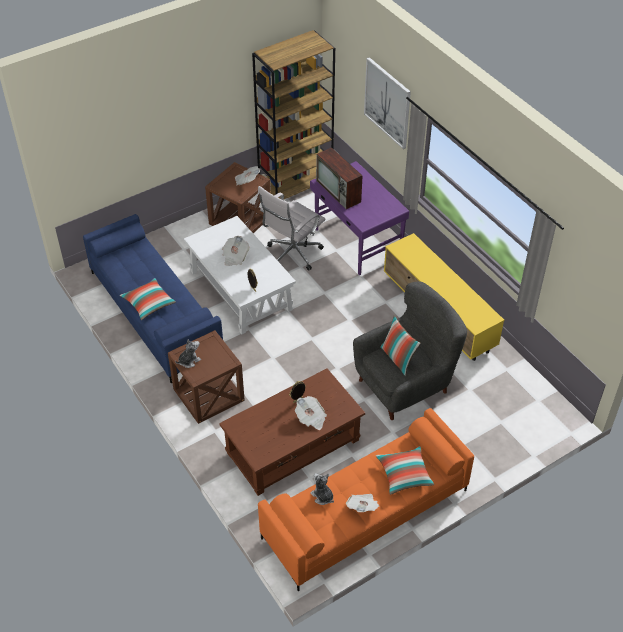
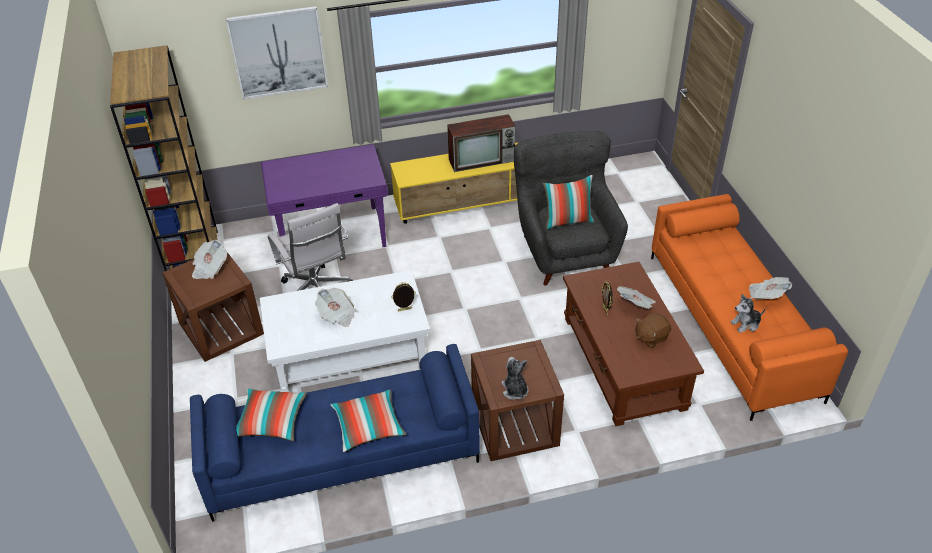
camera: 70 degrees left, 5 degrees down
television [316,147,362,209] -> television moved to [447,114,516,172]
pillow [376,446,434,495] -> pillow moved to [236,389,307,441]
none -> brown plush toy [635,313,671,348]

